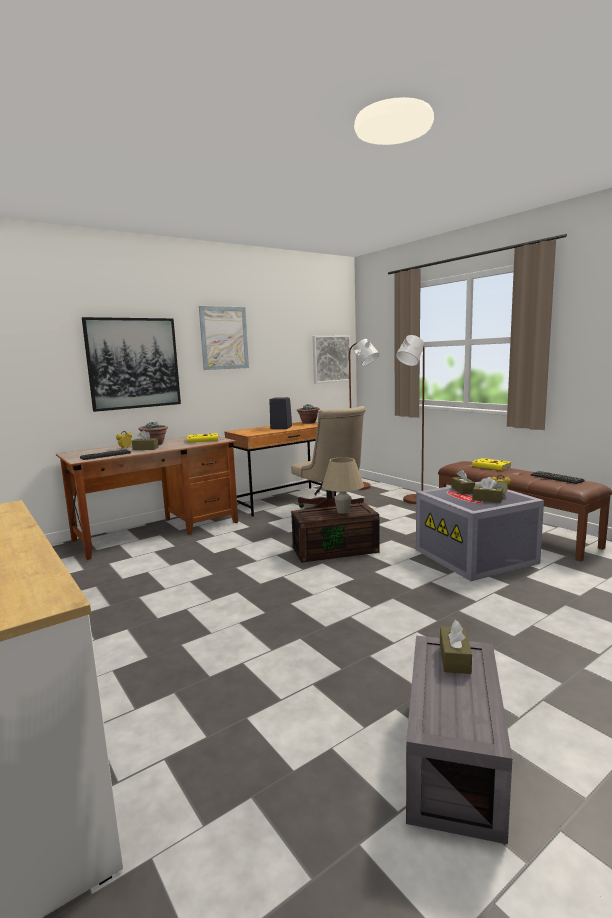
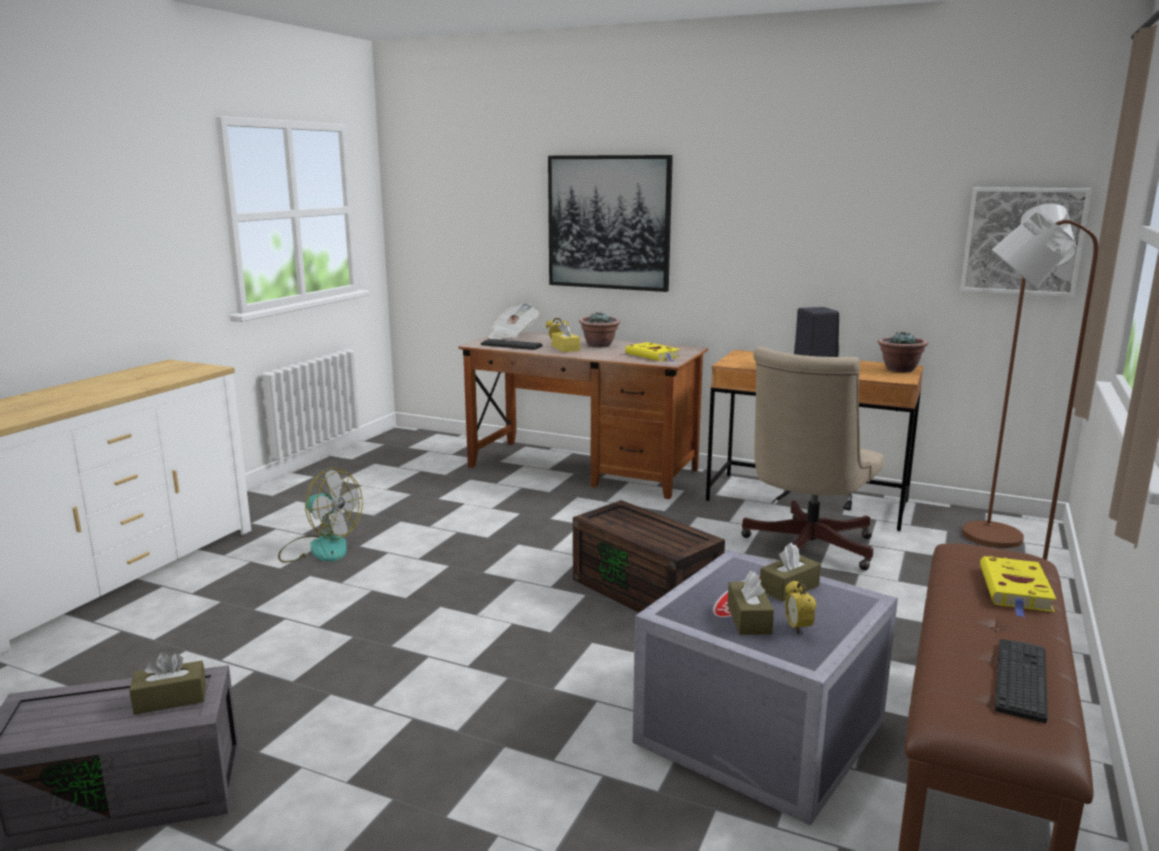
camera: 60 degrees right, 5 degrees up
brown tissue box [132,430,159,450] -> yellow tissue box [552,322,580,352]
picture [199,306,249,370] -> none
beige table lamp [322,457,364,514] -> none
none -> fan [278,468,363,563]
none -> newspaper [489,303,539,339]

